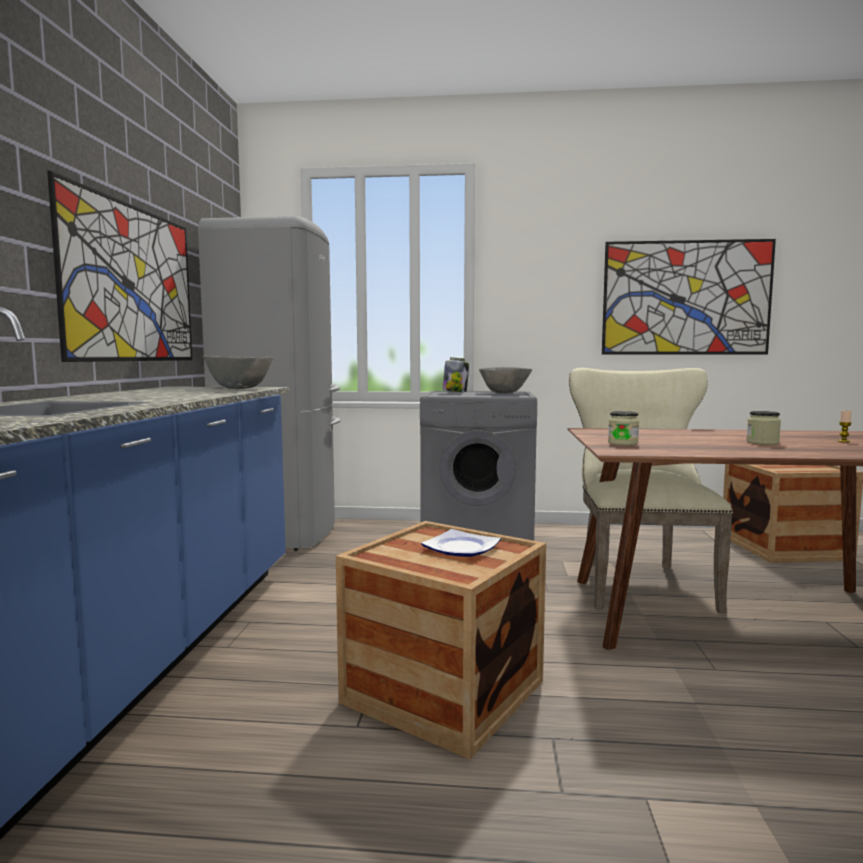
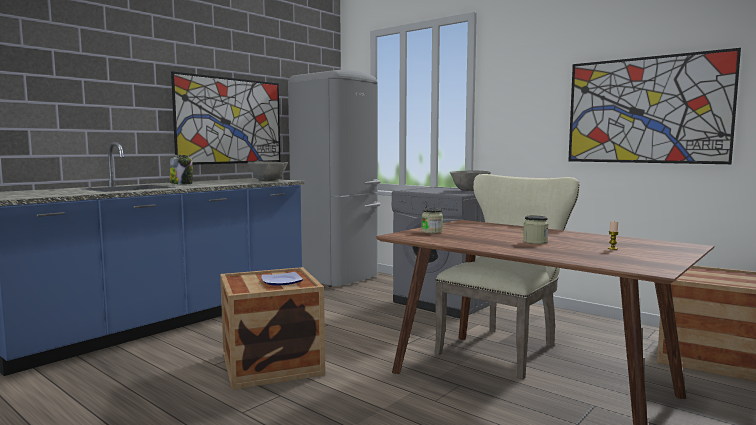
camera: 35 degrees right, 0 degrees up
jar [443,357,469,392] -> jar moved to [170,155,193,184]

